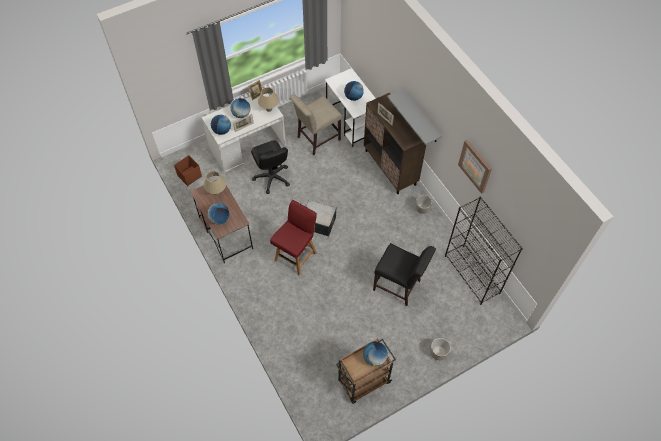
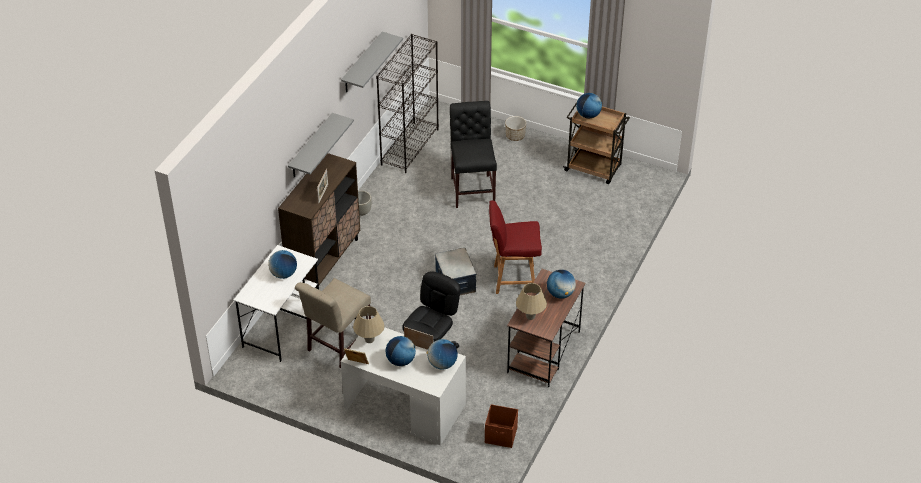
camera: 125 degrees left, 15 degrees down
beige chair [290,95,342,155] -> beige chair turned 105 degrees clockwise [295,278,371,368]
picture [458,140,492,194] -> grey shelf [341,32,403,92]

